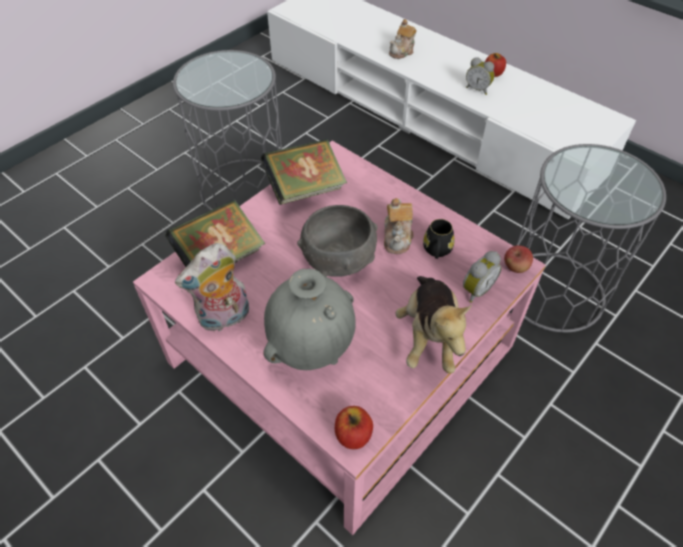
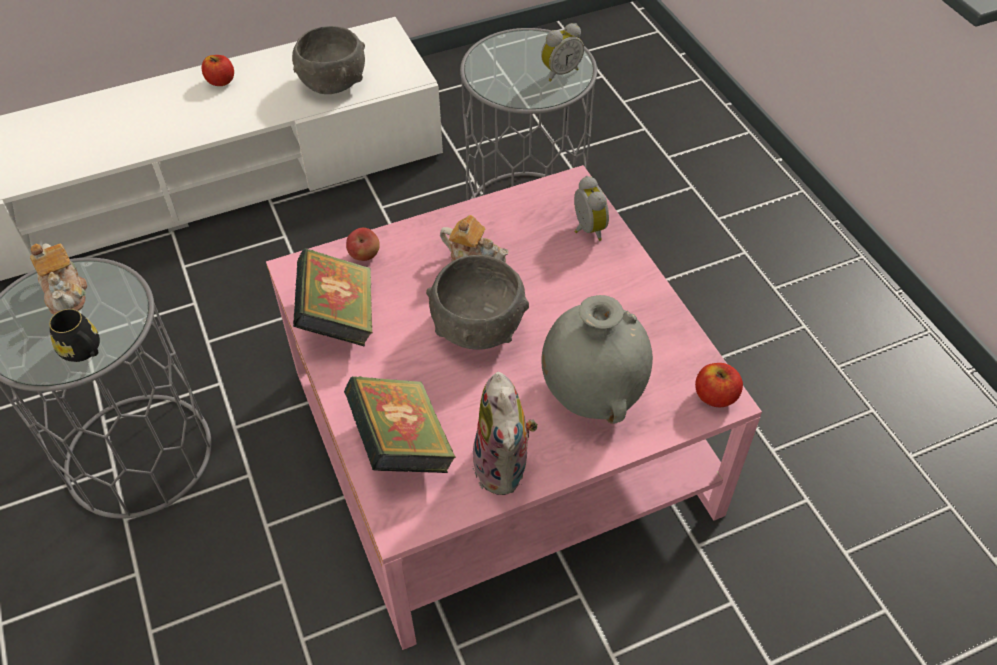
camera: 65 degrees left, 0 degrees up
teapot [389,19,417,59] -> teapot moved to [30,243,87,315]
plush toy [396,276,472,374] -> none
black mug [423,219,455,259] -> black mug moved to [49,309,100,362]
alarm clock [466,57,494,95] -> alarm clock moved to [541,23,584,82]
apple [504,245,533,273] -> apple moved to [346,228,380,261]
none -> grey bowl [292,26,365,94]

